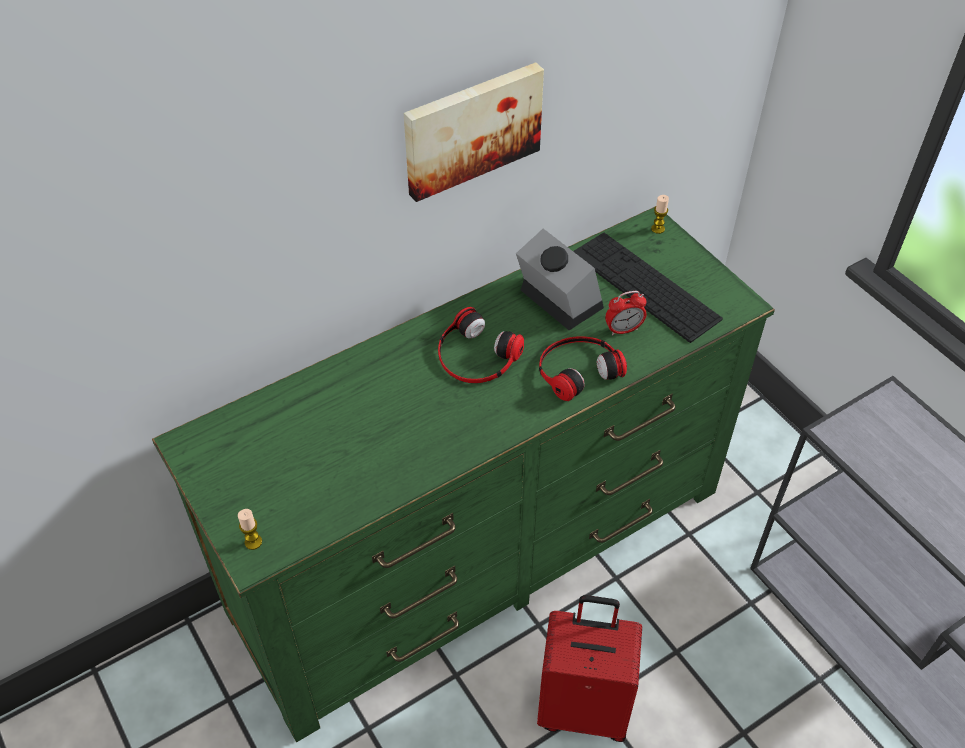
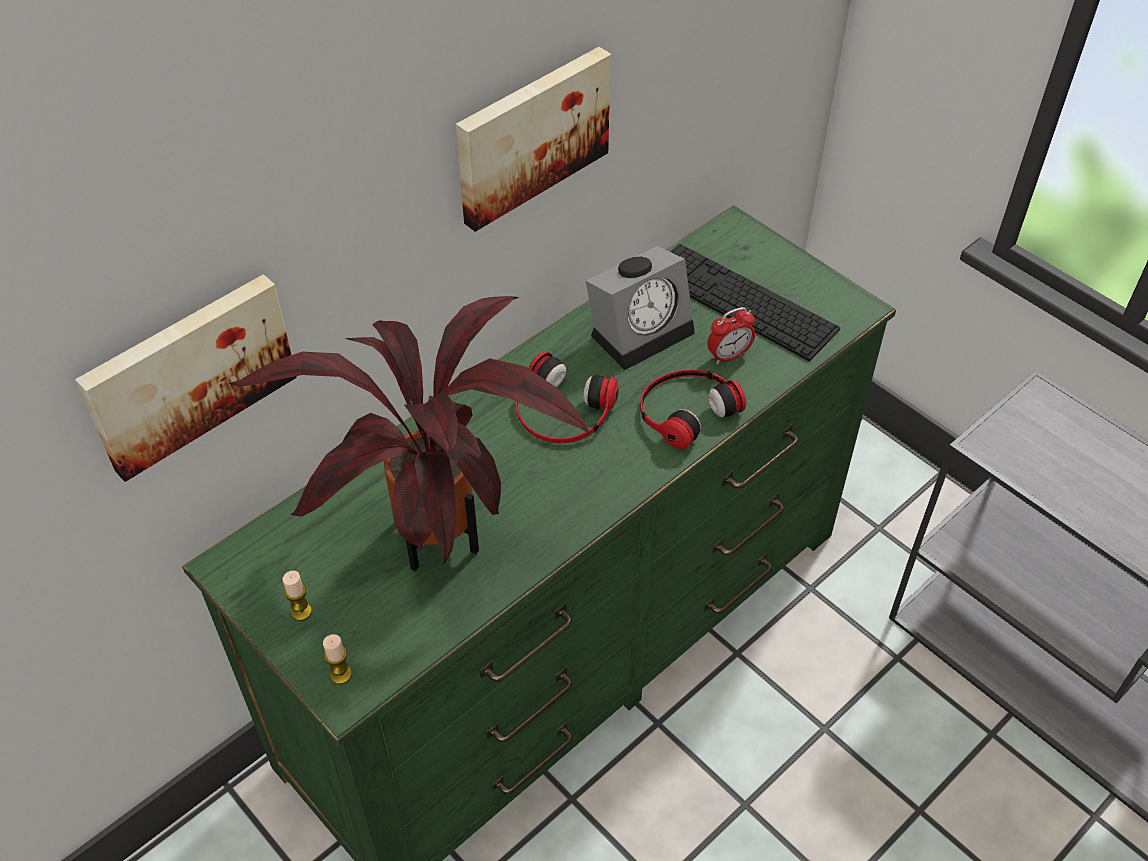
camera: 10 degrees left, 0 degrees up
alarm clock [516,229,604,330] -> alarm clock turned 105 degrees clockwise [586,246,695,370]
red suitcase [537,595,642,742] -> none
candle [651,195,669,234] -> candle moved to [283,571,312,621]
none -> picture [75,274,297,482]
none -> potted plant [228,296,591,571]

